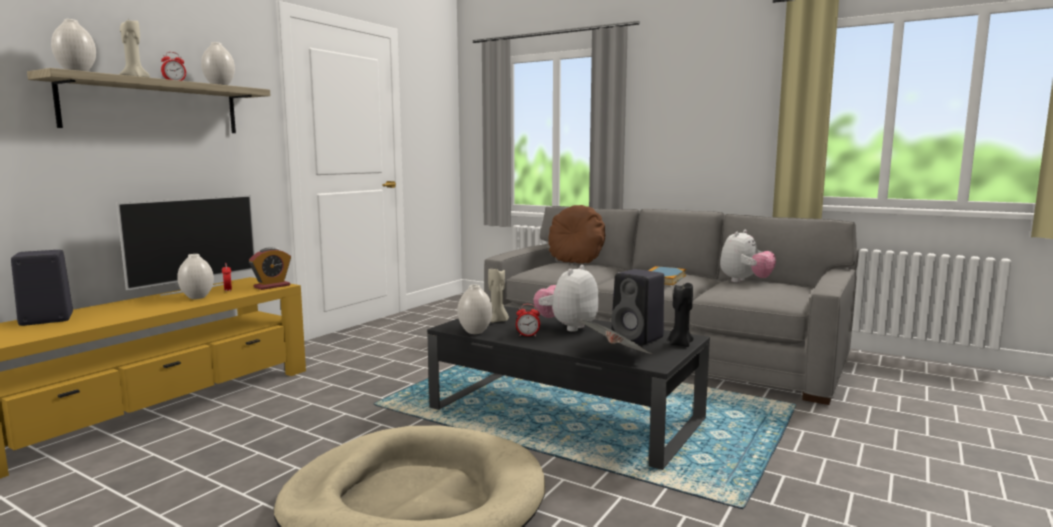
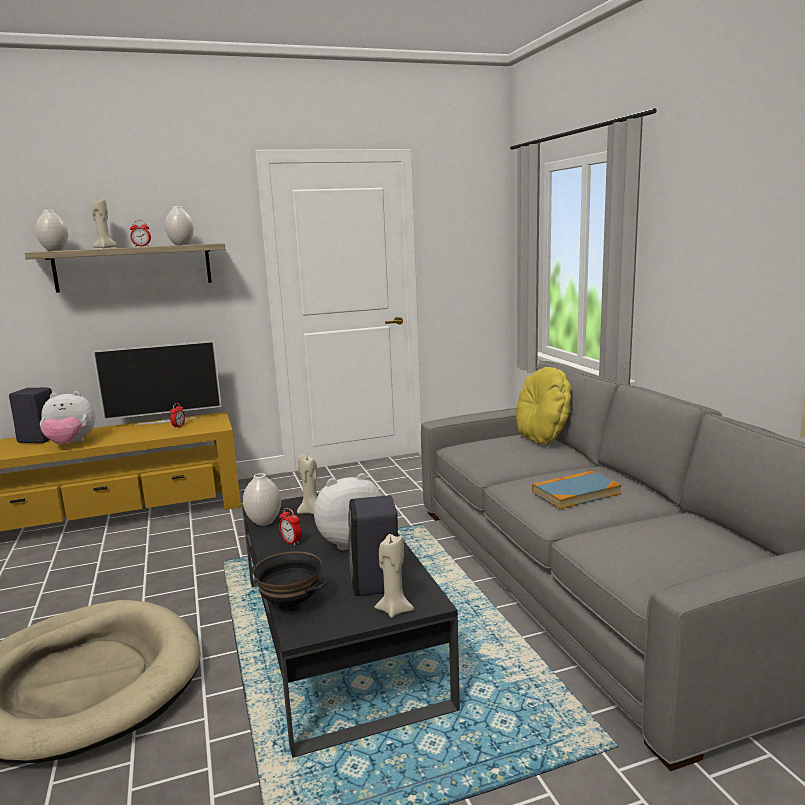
camera: 40 degrees right, 5 degrees up
white vase [177,254,214,299] -> none
alarm clock [249,248,291,290] -> none
brown pillow [548,205,605,263] -> yellow pillow [516,367,572,445]
newspaper [577,320,650,353] -> black bowl [251,551,327,612]
black candle [669,283,694,347] -> beige candle [374,534,414,618]
plush toy [720,230,776,282] -> plush toy moved to [40,391,96,444]

